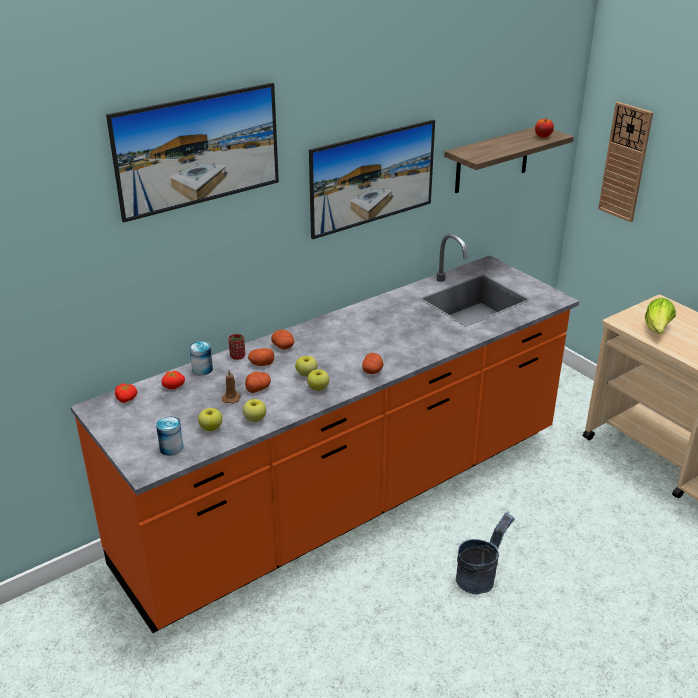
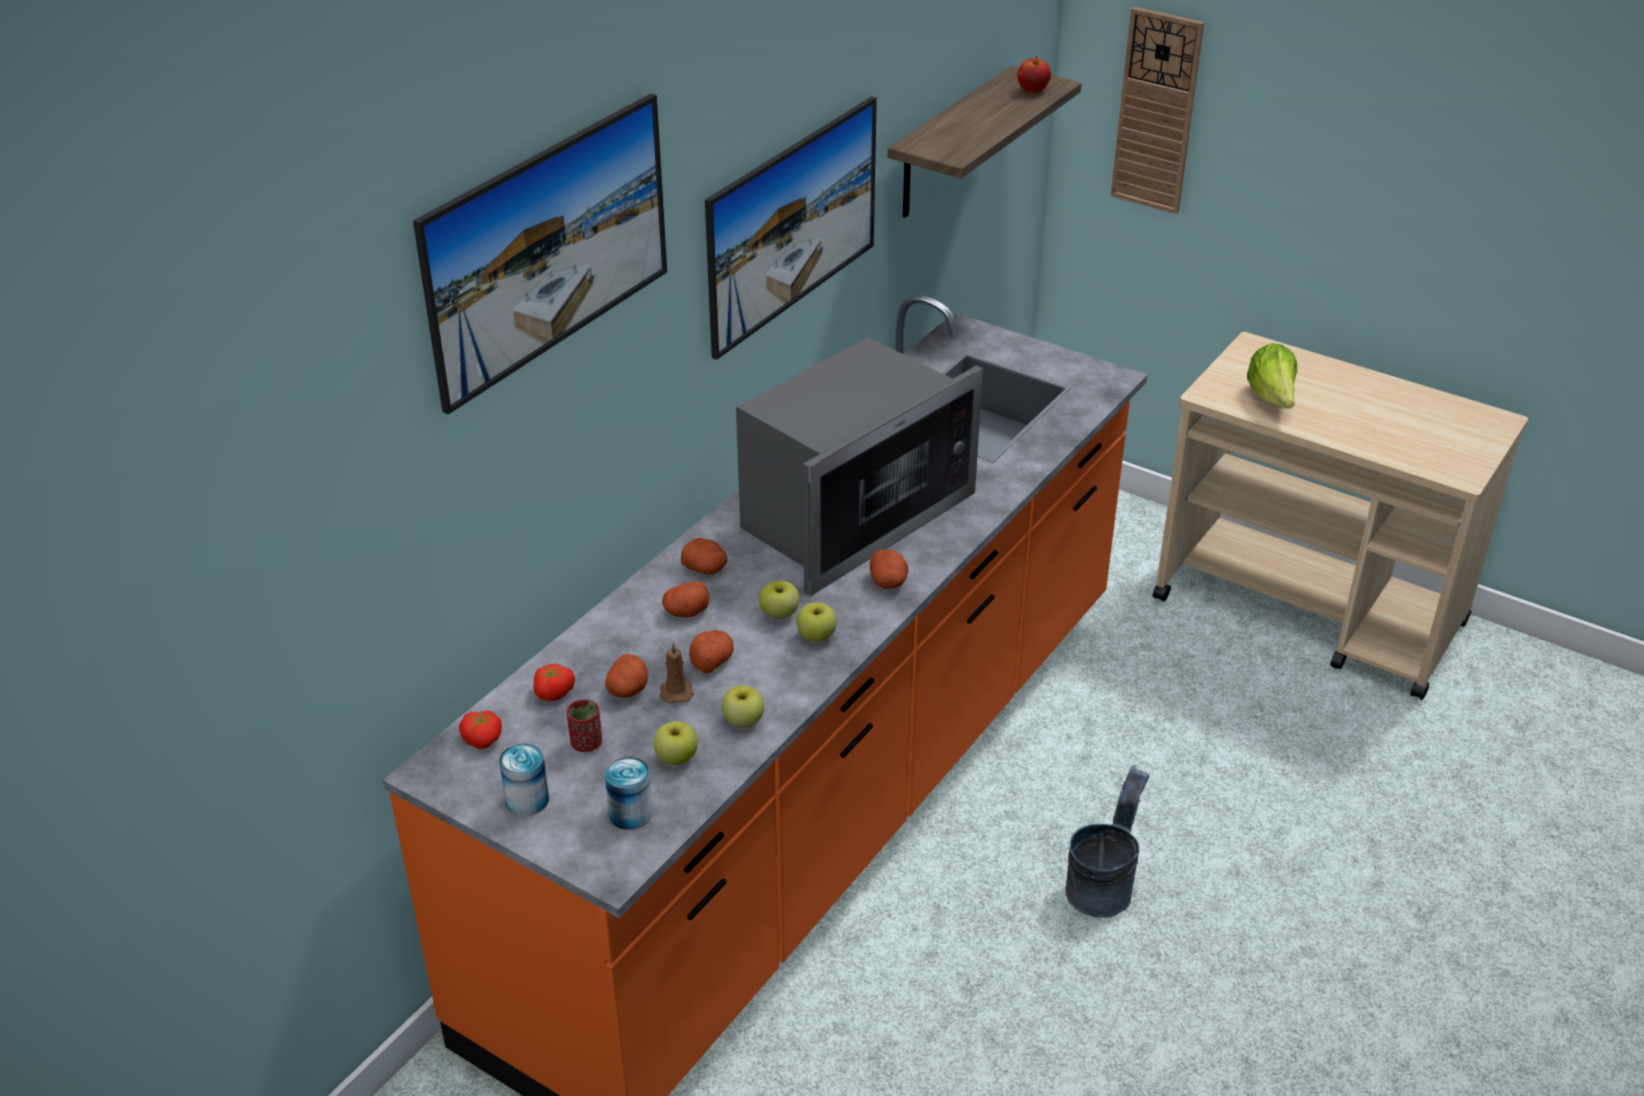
camera: 20 degrees left, 5 degrees up
can [190,341,213,375] -> can moved to [499,743,549,816]
red cup [228,334,245,360] -> red cup moved to [567,699,602,752]
none -> potato [605,654,648,698]
none -> microwave [736,337,983,596]

